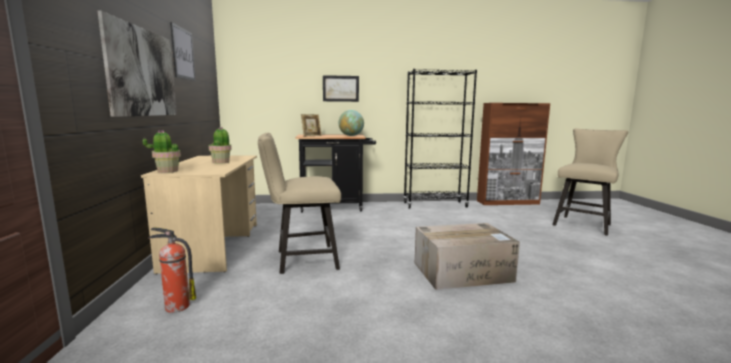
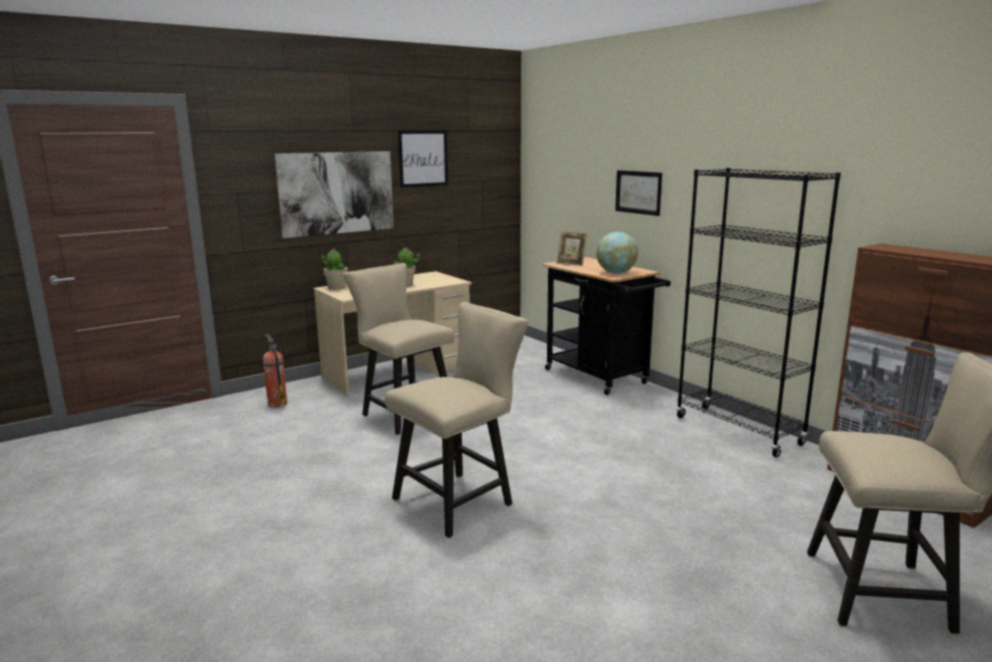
camera: 60 degrees right, 5 degrees up
cardboard box [415,223,520,290] -> beige chair [385,302,528,538]

